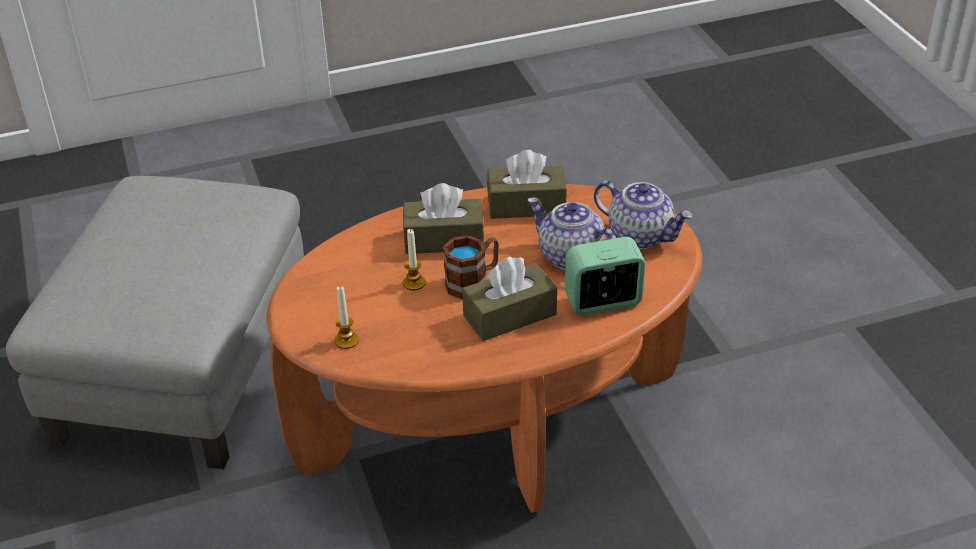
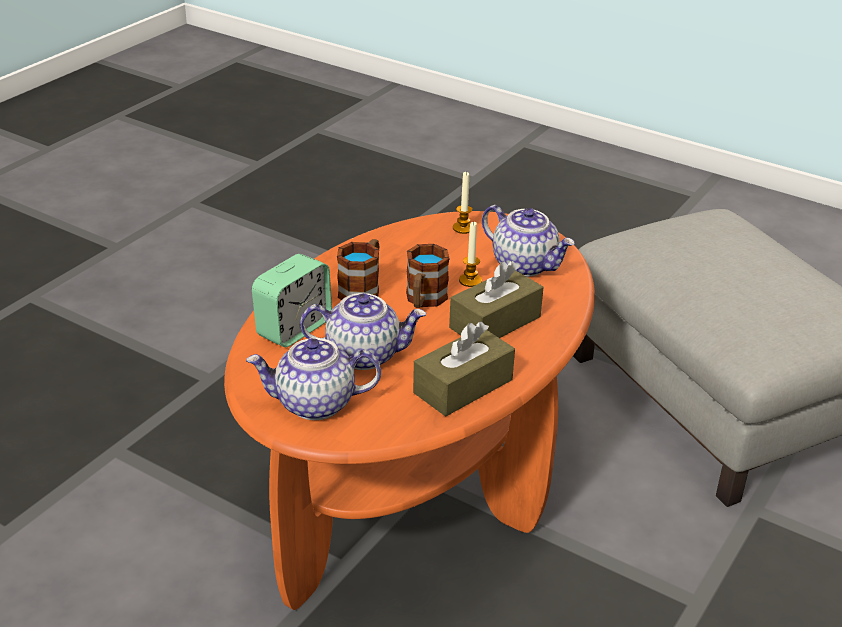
camera: 140 degrees right, 5 degrees down
brown tissue box [462,257,557,341] -> mug [337,239,379,300]
none -> teapot [482,205,575,277]

